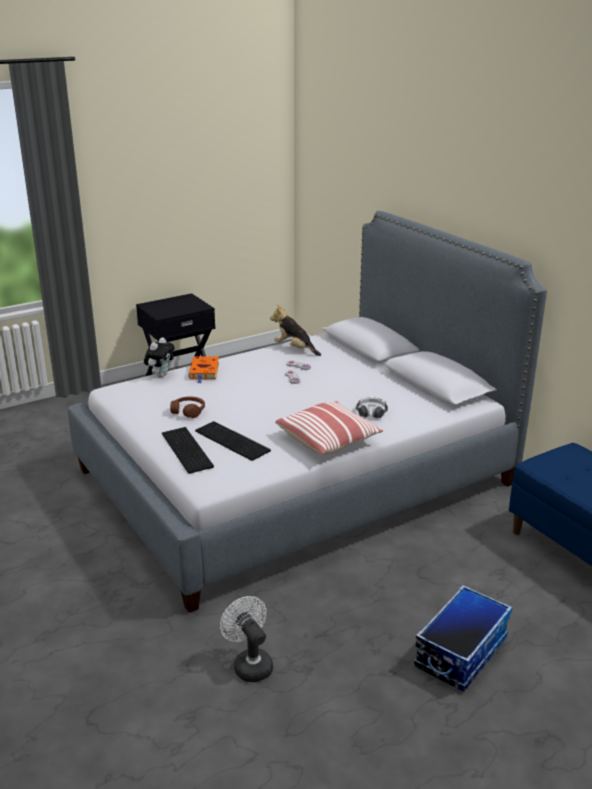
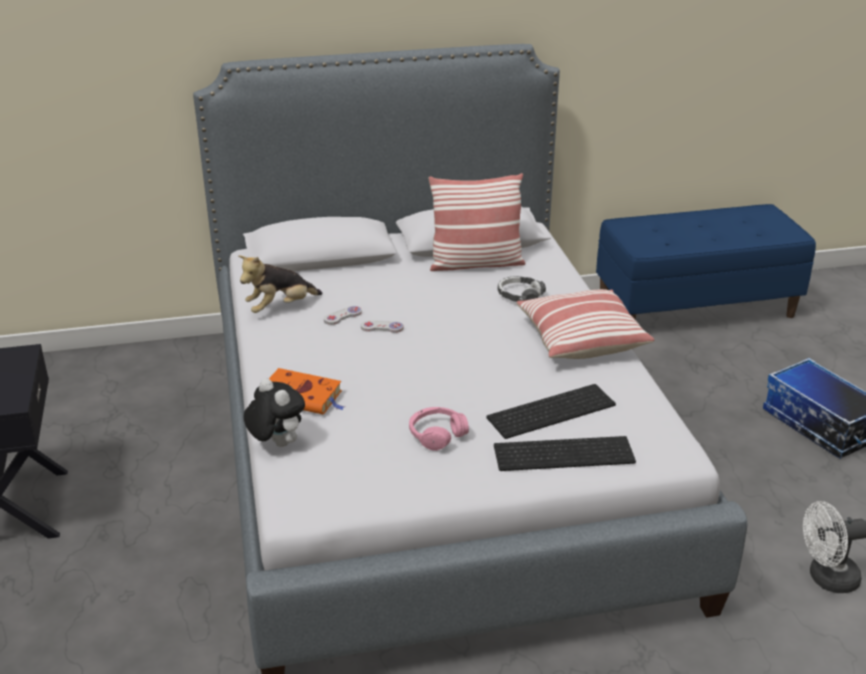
camera: 70 degrees left, 5 degrees up
brown headphones [170,396,205,418] -> pink headphones [409,407,469,451]
none -> pillow [428,173,525,271]

